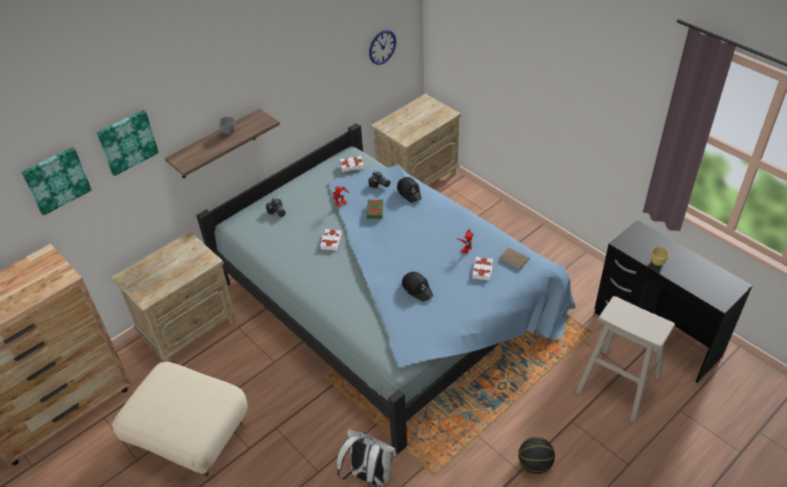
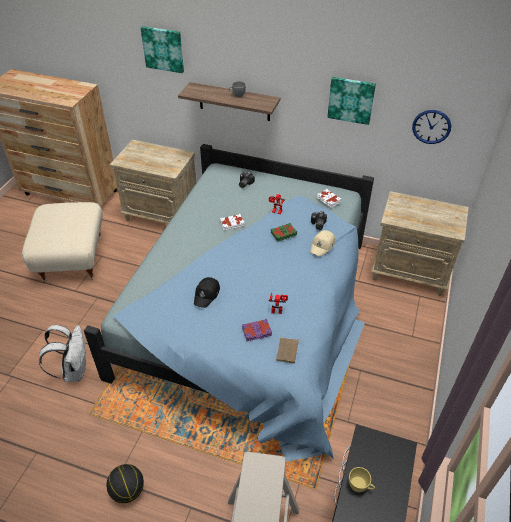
camera: 60 degrees right, 0 degrees up
picture [21,147,92,216] -> picture moved to [327,77,376,125]
black cap [397,177,422,203] -> beige cap [310,230,335,256]
white book [472,257,493,280] -> purple book [242,319,272,341]

